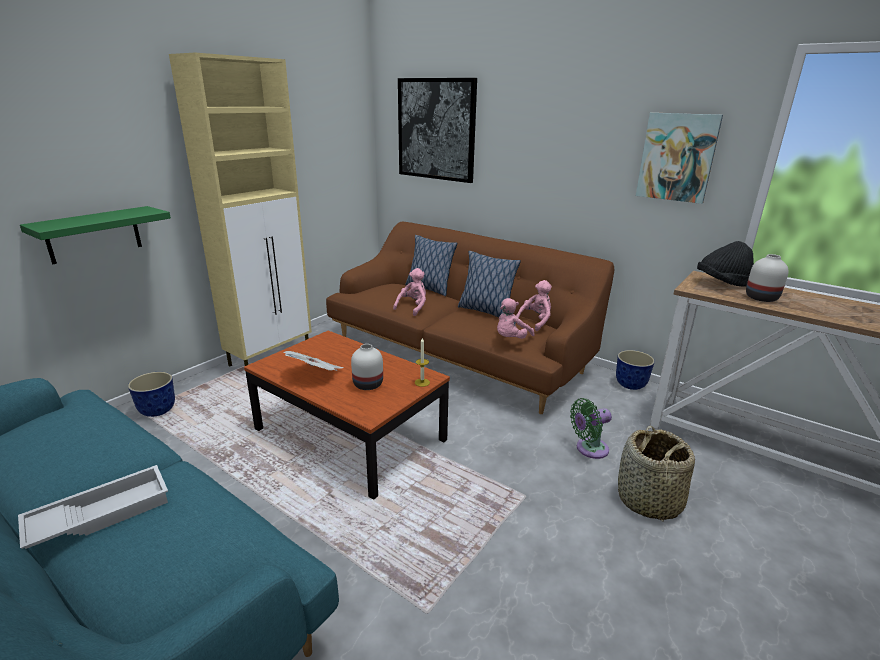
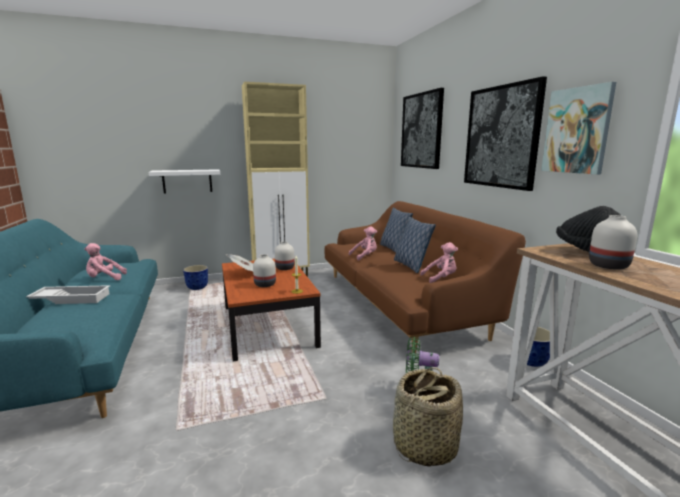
camera: 35 degrees right, 10 degrees down
green shelf [20,206,171,264] -> white shelf [149,169,220,194]
pink plush toy [497,298,535,339] -> pink plush toy moved to [84,243,127,280]
none -> white vase [275,241,295,270]
none -> picture [464,76,547,191]

